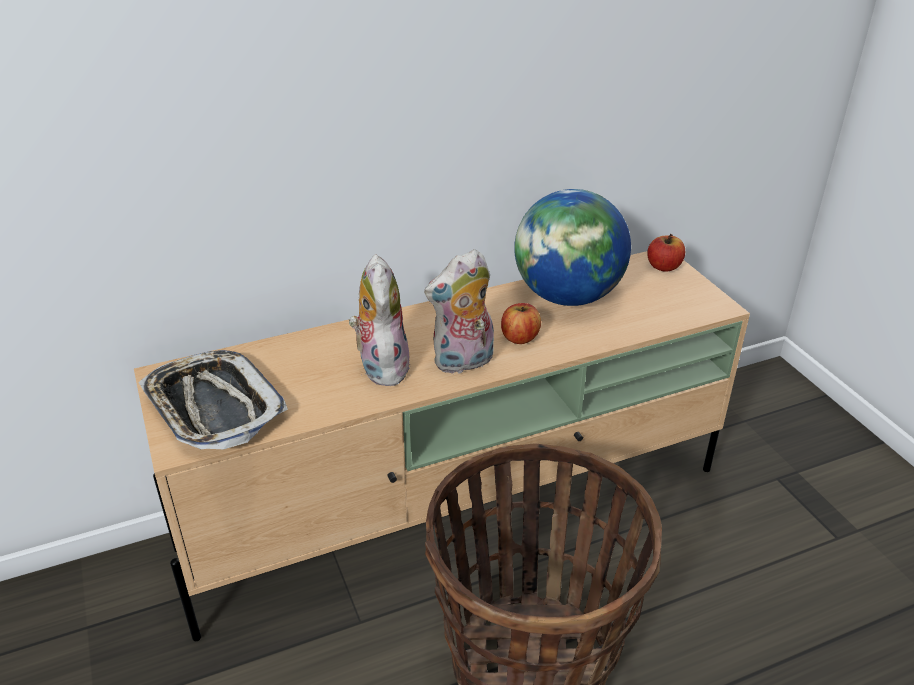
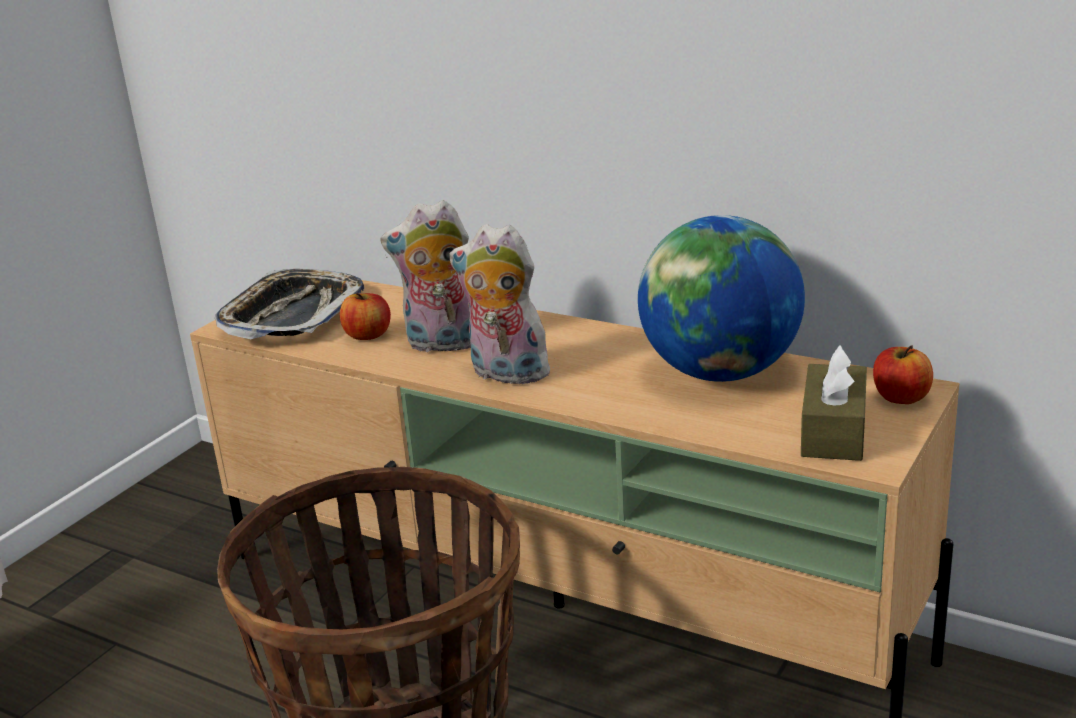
camera: 55 degrees right, 10 degrees down
plush toy [349,254,410,386] -> plush toy turned 135 degrees counterclockwise [380,200,471,352]
apple [501,303,541,344] -> apple moved to [340,293,391,340]
none -> brown tissue box [801,345,867,461]

